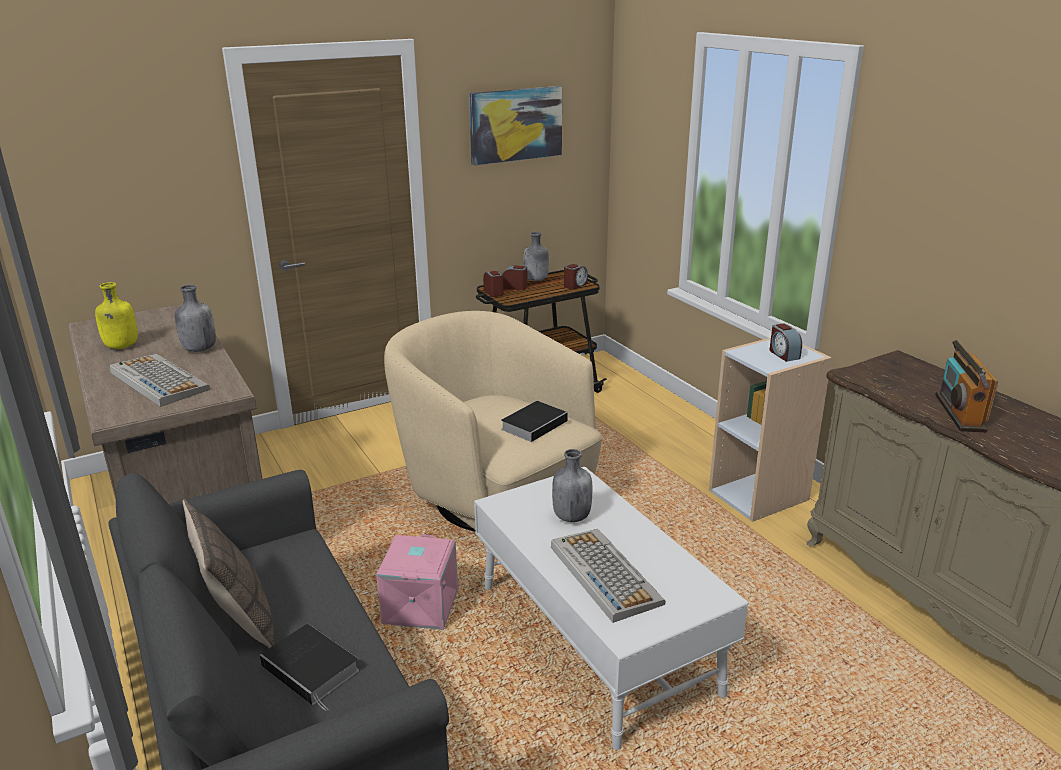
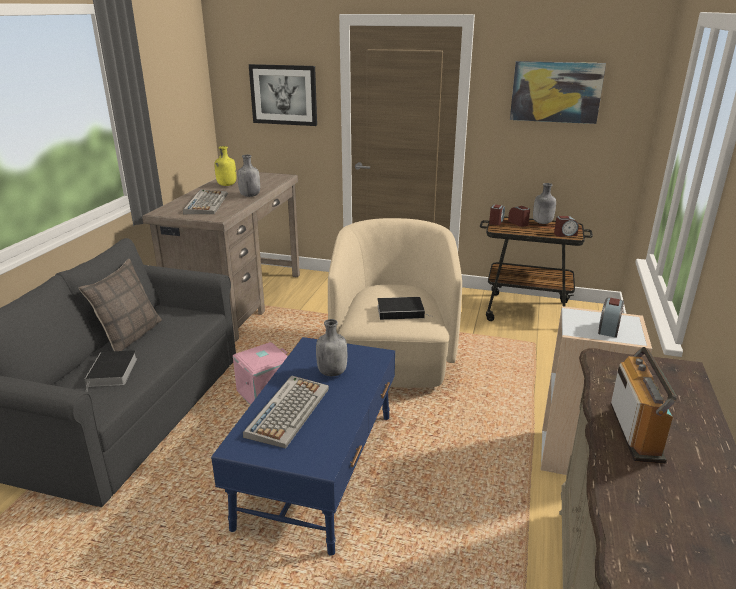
camera: 45 degrees right, 0 degrees up
white coffee table [474,467,748,750] -> blue coffee table [211,337,395,556]
radio [935,340,998,432] -> radio turned 135 degrees clockwise [611,347,677,464]
none -> picture [249,64,317,126]

